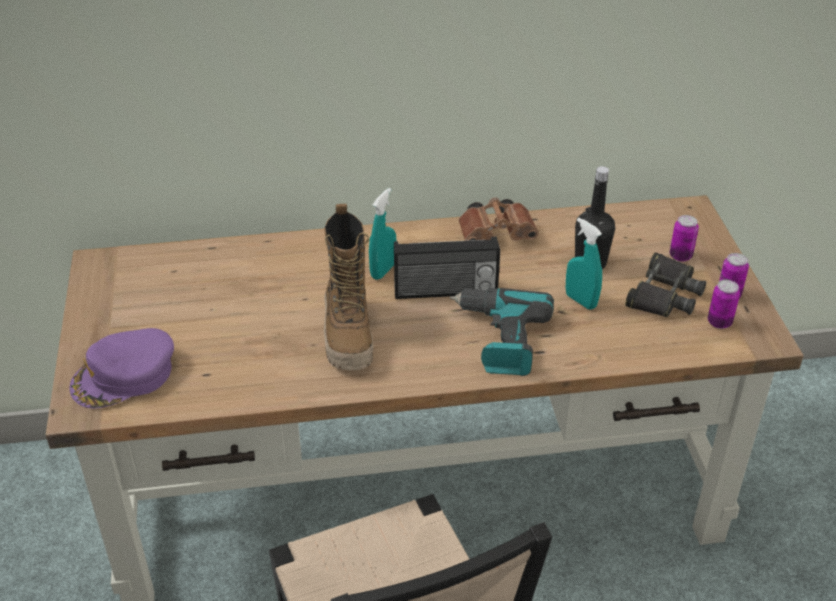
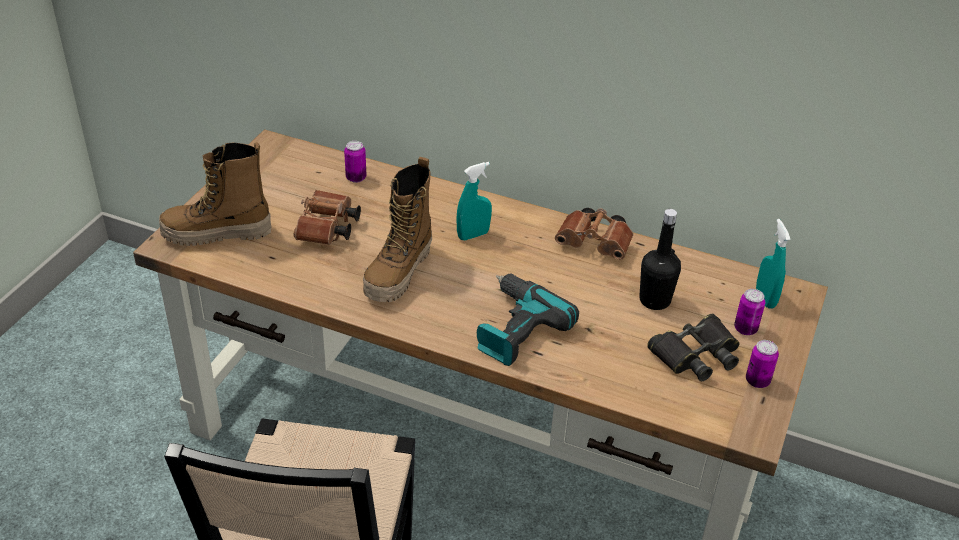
camera: 30 degrees right, 0 degrees up
purple cap [70,328,174,409] -> boot [159,142,271,246]
radio [394,237,500,299] -> none
turquoise spray bottle [566,218,602,310] -> turquoise spray bottle moved to [756,219,791,308]
can [708,280,740,329] -> can moved to [344,141,366,183]
none -> brown binoculars [294,190,361,245]

